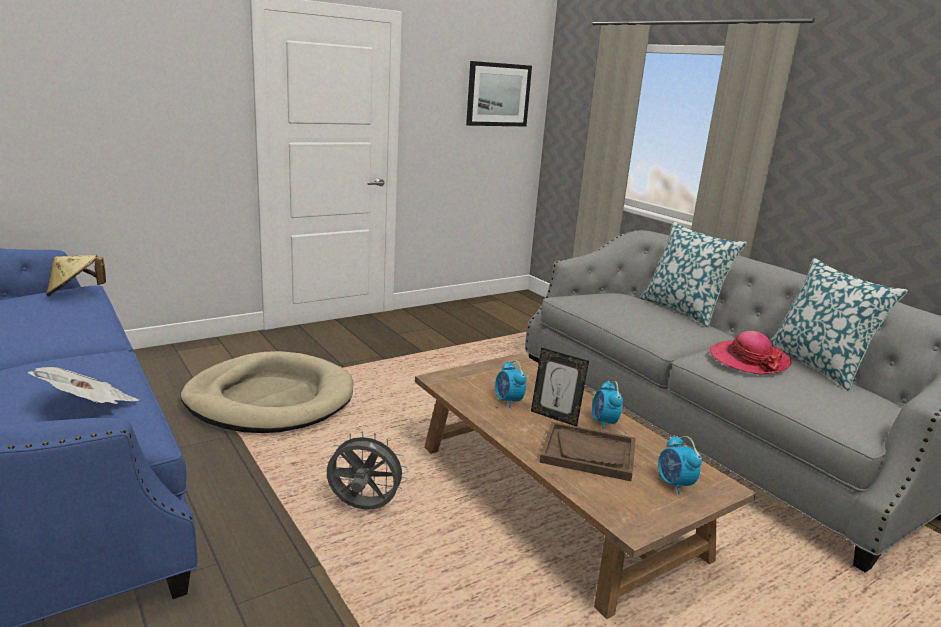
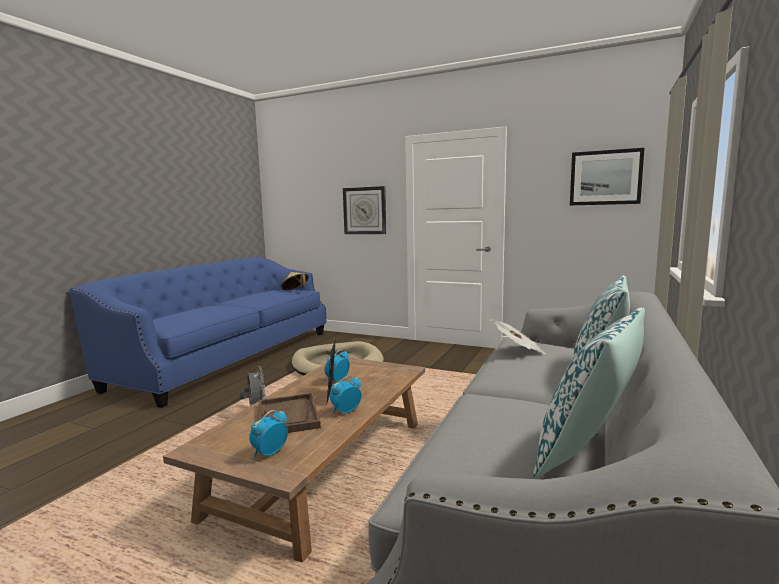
camera: 60 degrees right, 10 degrees down
newspaper [27,367,139,404] -> newspaper moved to [490,319,546,354]
hat [710,331,792,374] -> none
none -> wall clock [343,186,386,234]

